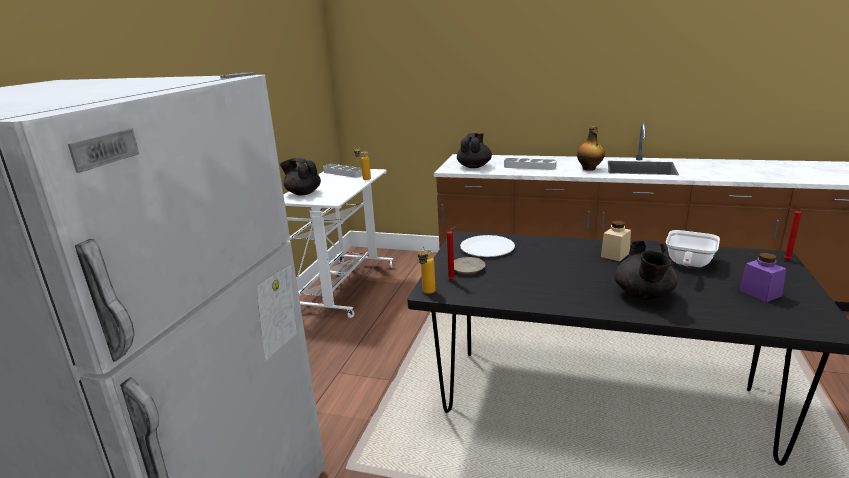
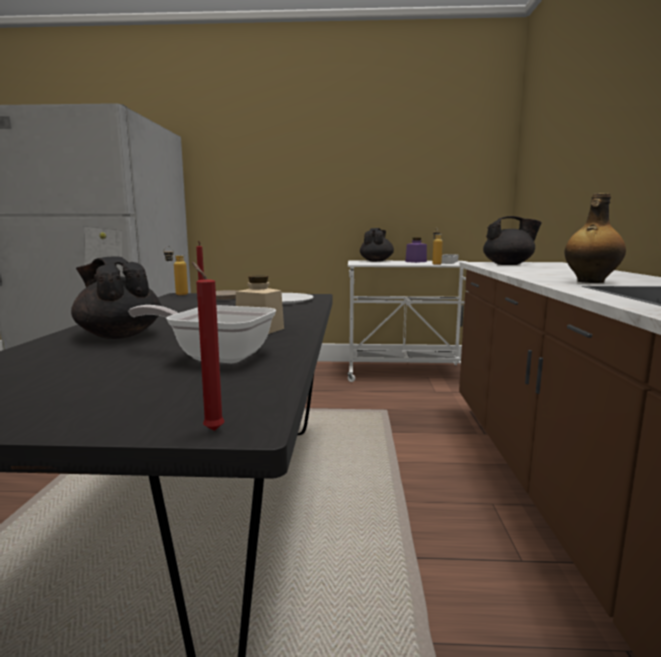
camera: 75 degrees right, 10 degrees down
grey tray [504,158,557,170] -> none
black teapot [614,240,677,300] -> black teapot turned 45 degrees clockwise [71,256,161,339]
purple jar [739,253,786,302] -> purple jar moved to [405,238,427,263]

